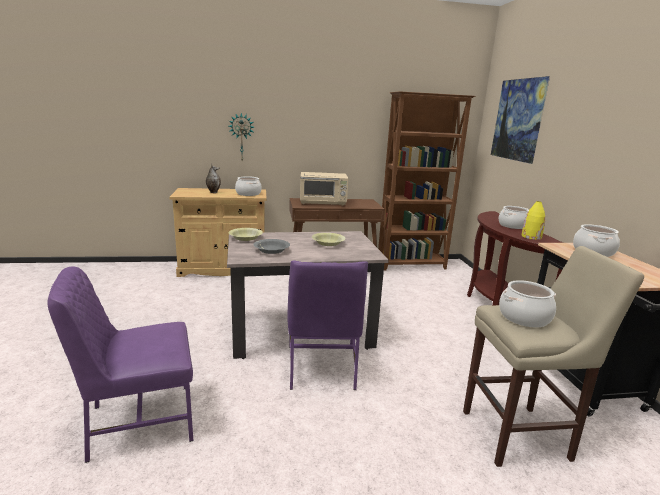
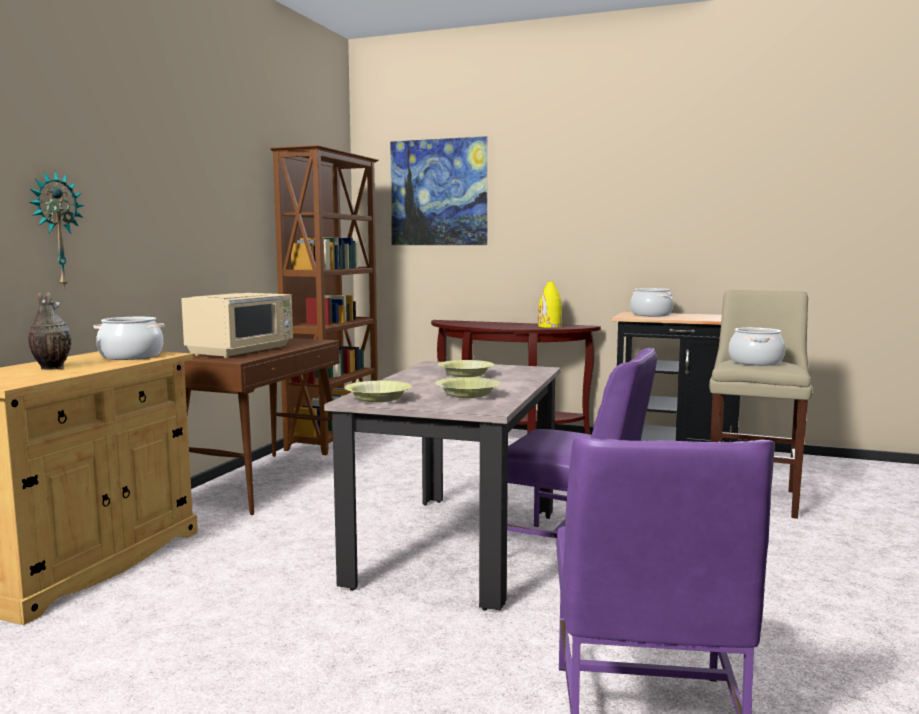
camera: 60 degrees left, 10 degrees down
grey bowl [253,239,290,254] -> yellow bowl [435,377,501,398]
cooking pot [499,206,529,229] -> none

